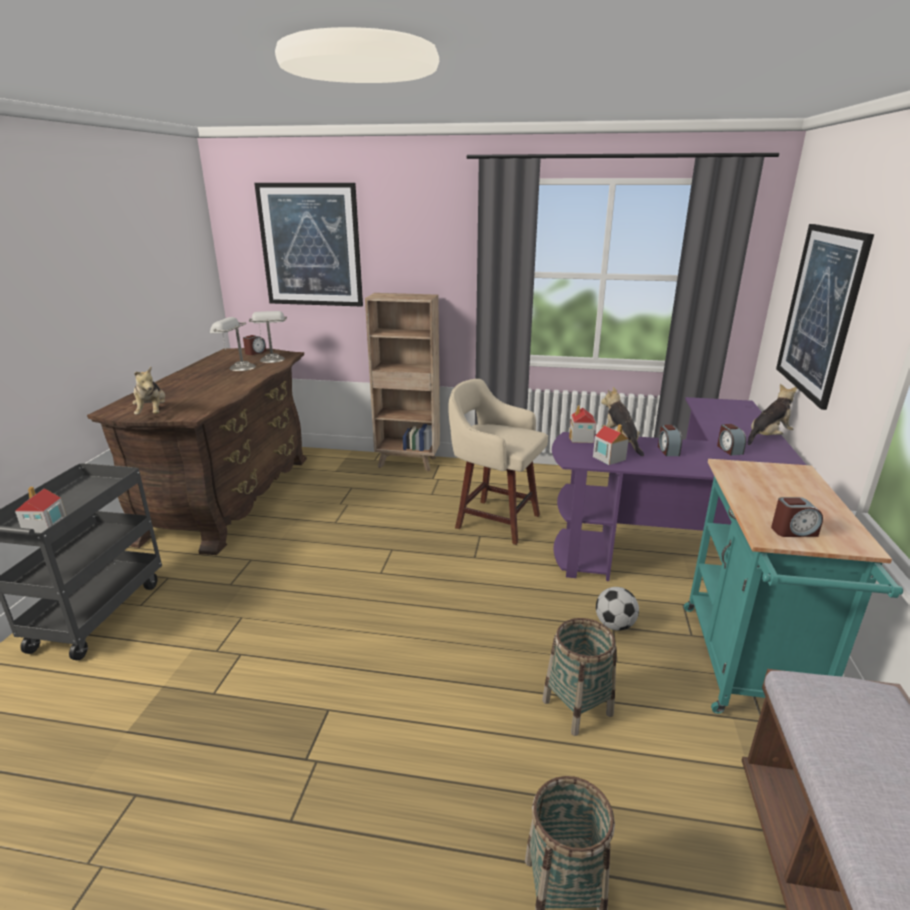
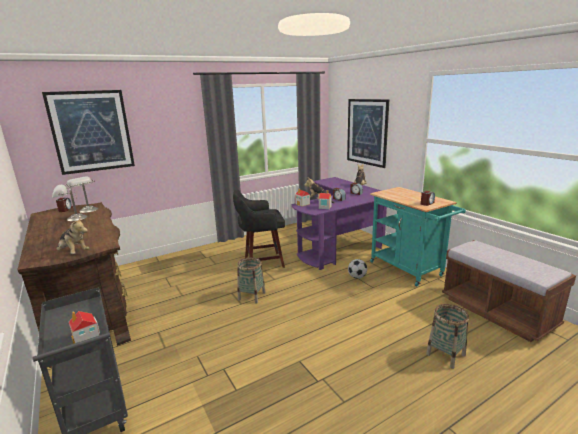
camera: 40 degrees left, 5 degrees down
brown bookcase [365,293,440,471] -> none
beige stool [448,379,548,545] -> black stool [233,190,285,268]
basket [542,618,617,736] -> basket moved to [237,257,266,303]

